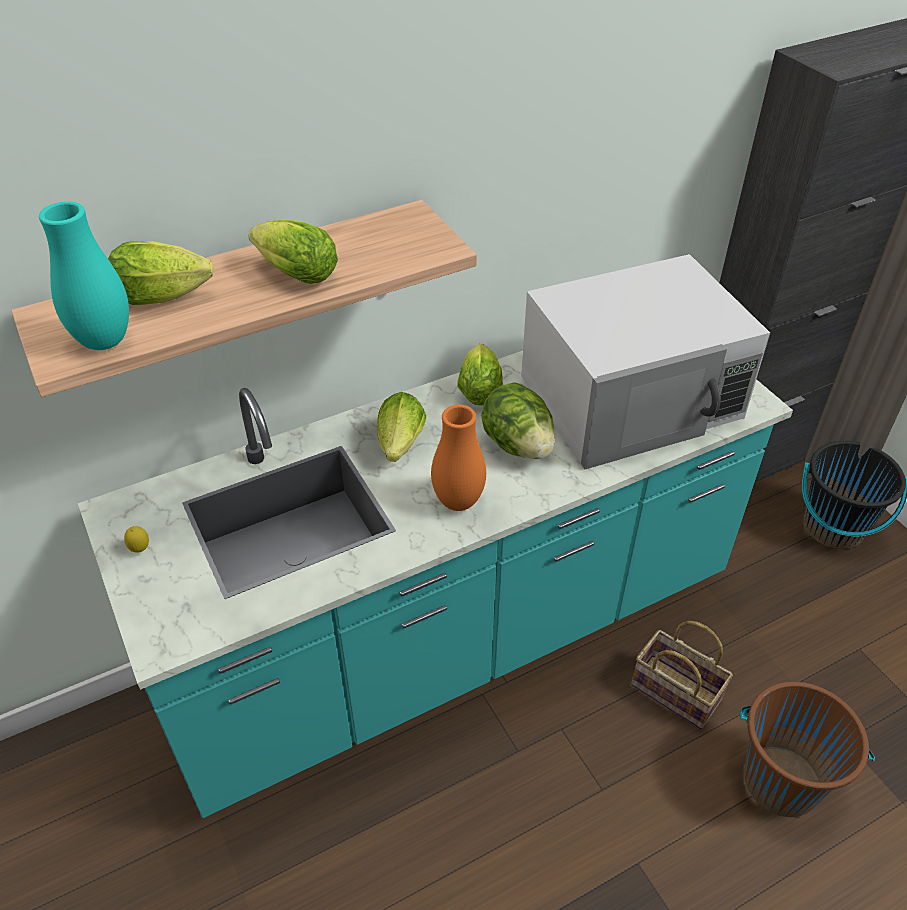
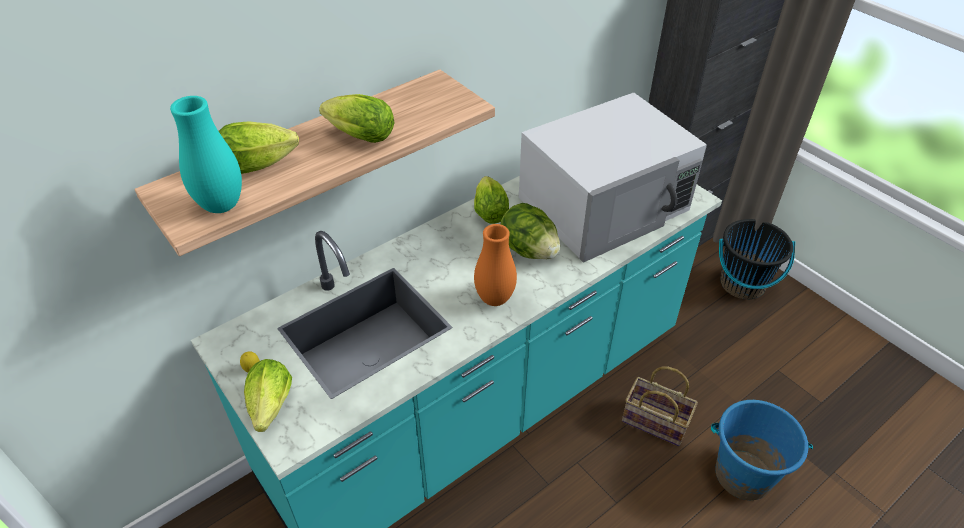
camera: 10 degrees left, 0 degrees up
lettuce [377,392,426,462] -> lettuce moved to [244,359,292,432]
brown bucket [740,681,875,817] -> blue bucket [711,400,813,500]

